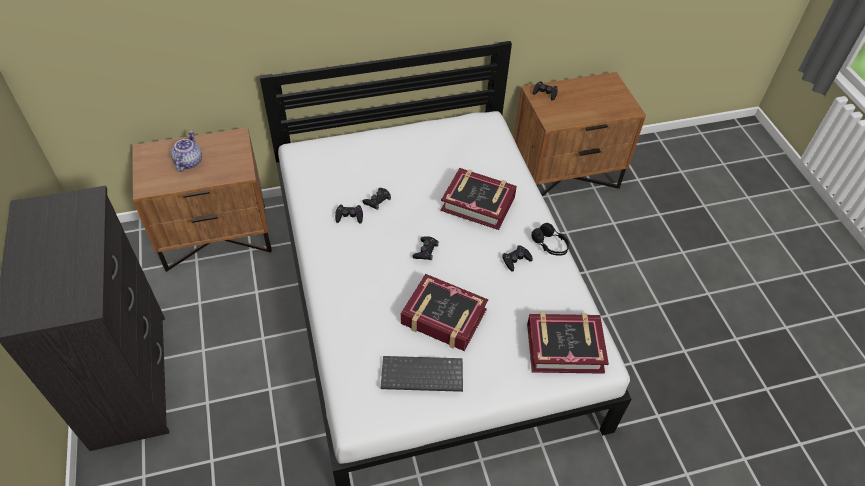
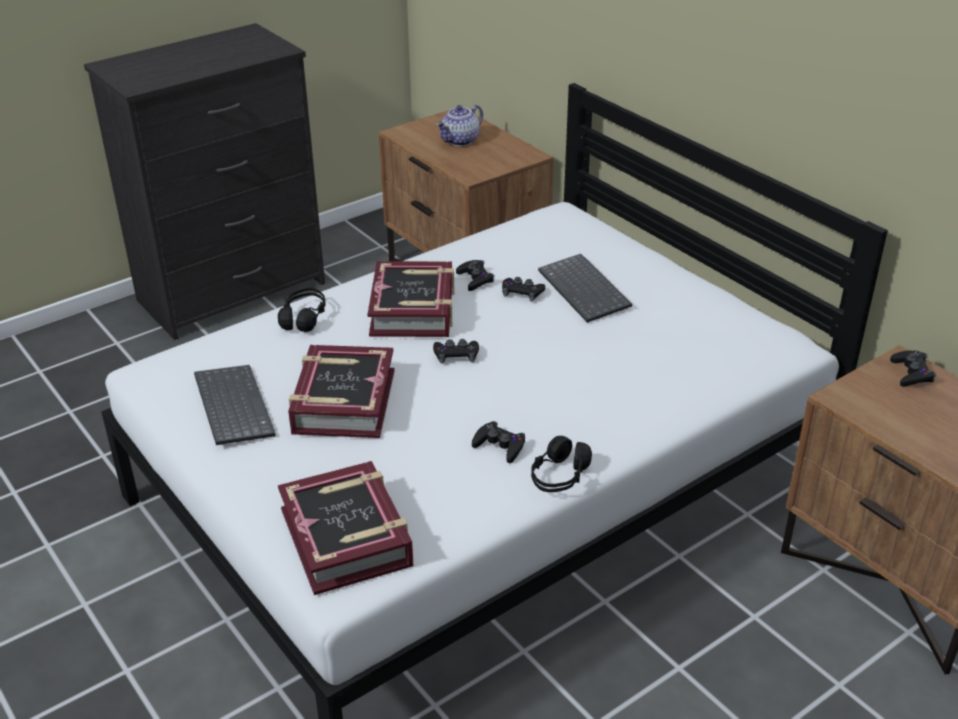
camera: 70 degrees right, 15 degrees down
teapot [171,131,202,172] -> teapot turned 150 degrees clockwise [436,105,483,146]
book [441,168,517,230] -> book moved to [368,261,455,337]
none -> black headphones [278,288,326,332]
none -> keyboard [538,254,632,323]

